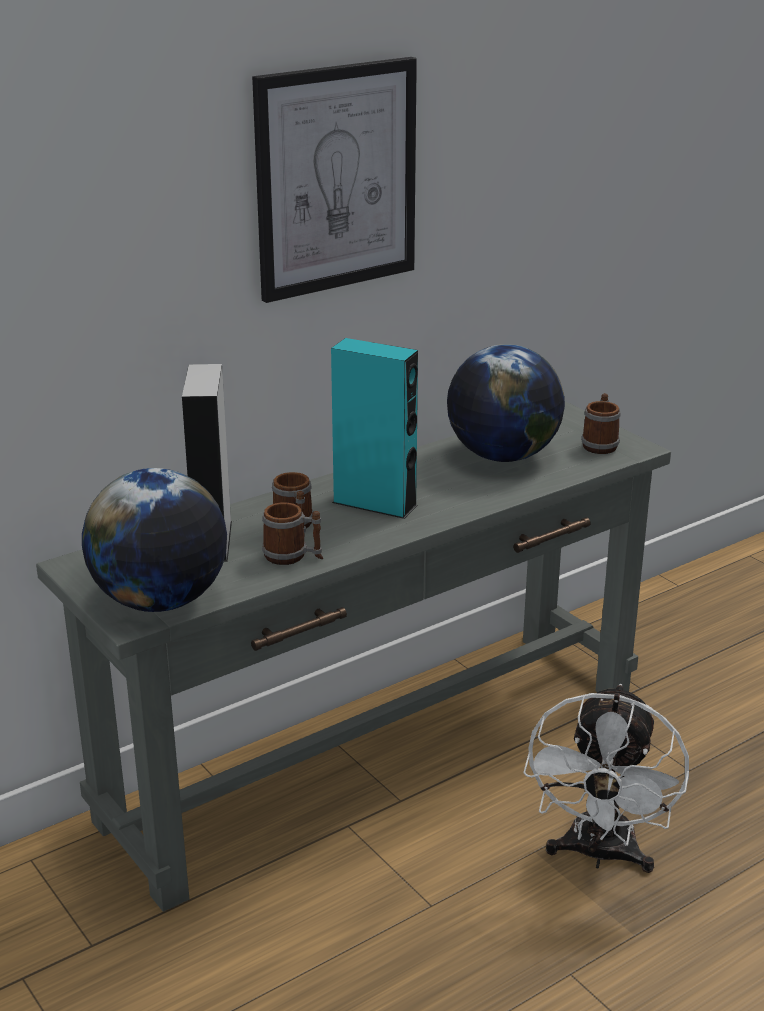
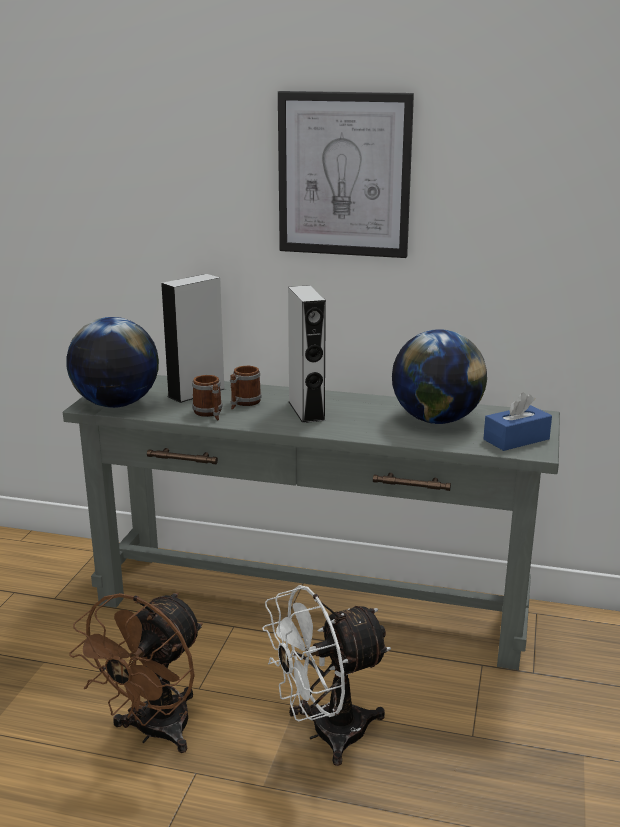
camera: 50 degrees right, 5 degrees down
turquoise speaker [331,338,418,519] -> grey speaker [288,285,326,423]
mug [581,393,621,454] -> blue tissue box [484,392,552,451]
none -> brown fan [69,592,203,753]

